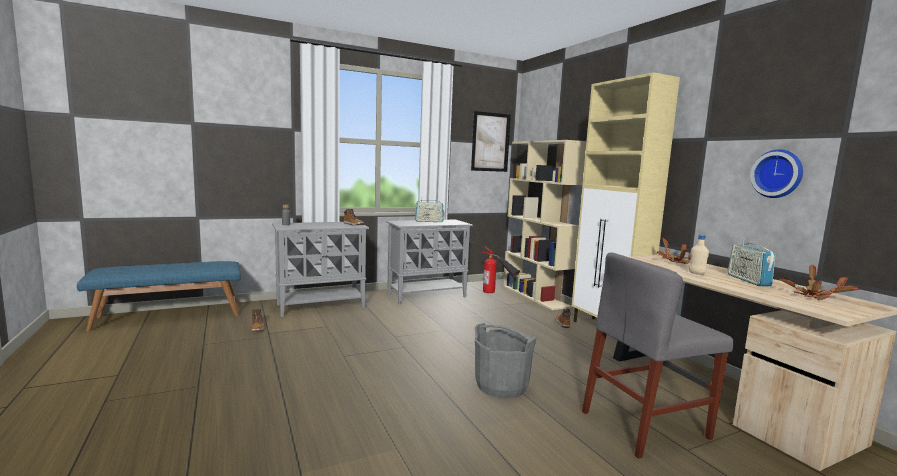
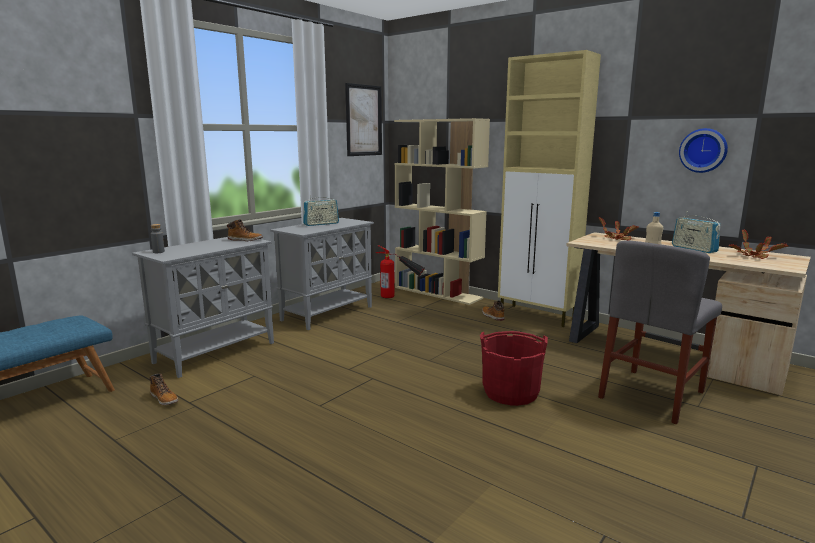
camera: 25 degrees left, 5 degrees up
grey bucket [474,323,537,398] -> red bucket [480,331,548,406]

